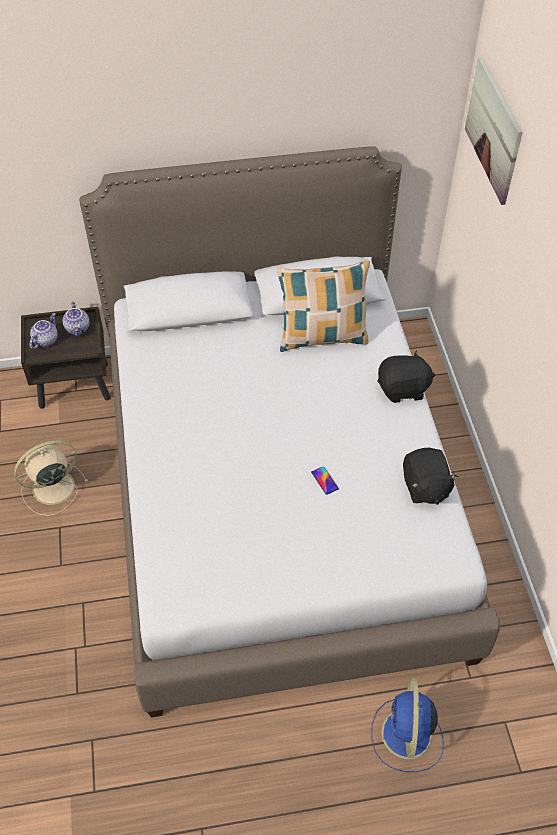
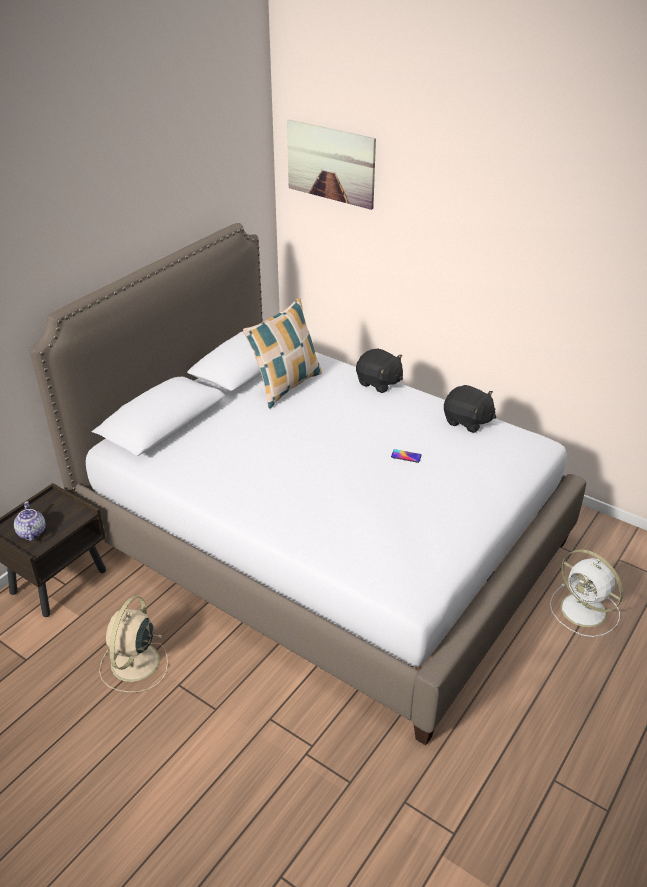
camera: 45 degrees left, 15 degrees down
teapot [63,302,90,336] -> none
blue fan [371,677,444,772] -> white fan [550,549,623,637]
black plush toy [378,350,435,403] -> black plush toy turned 90 degrees clockwise [356,349,403,393]

